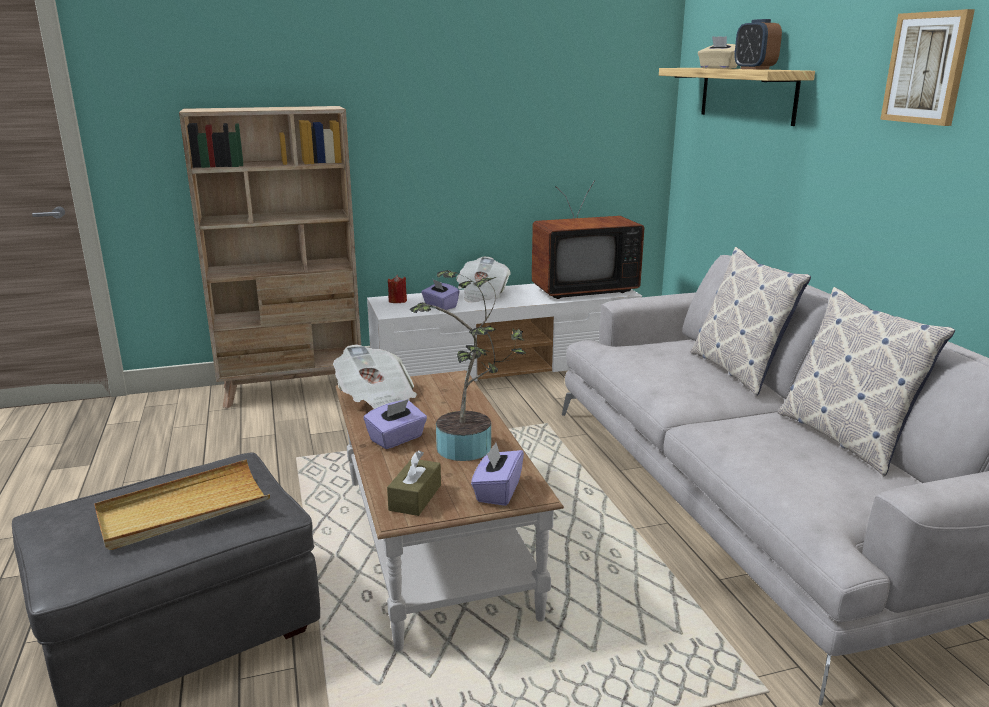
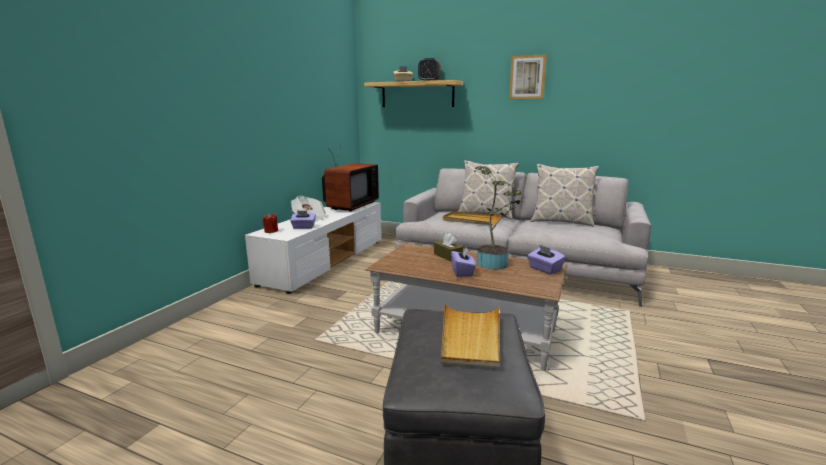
camera: 50 degrees left, 5 degrees down
beige bookcase [179,106,361,408] -> none
newspaper [333,344,417,409] -> none
brown tissue box [387,450,441,516] -> brown tissue box moved to [434,233,463,262]
none -> beige tray [443,211,501,225]

